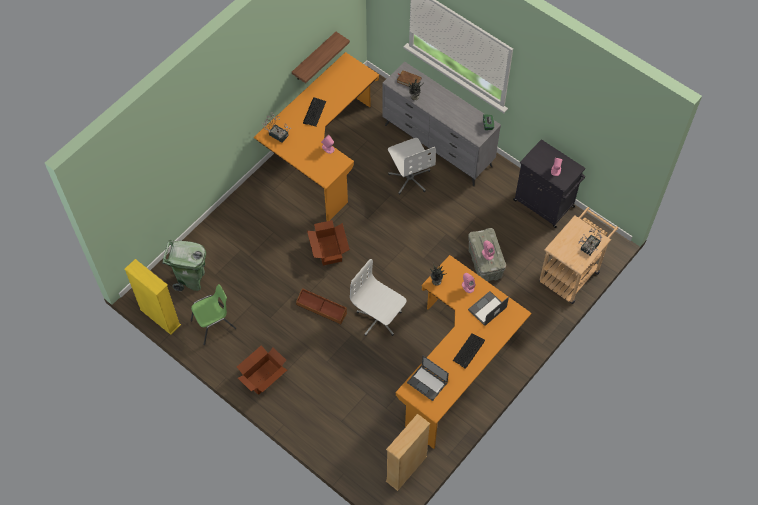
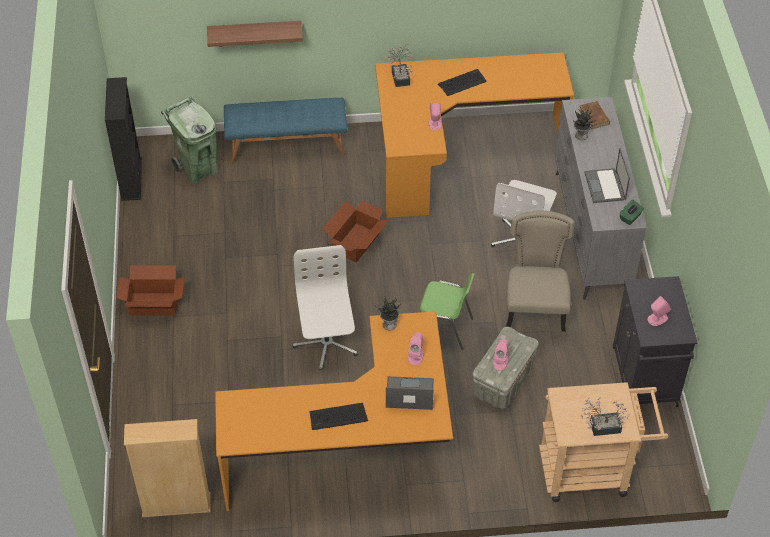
camera: 45 degrees right, 10 degrees down
yellow bookcase [124,259,181,335] -> black bookcase [105,77,142,201]
green chair [191,284,236,345] -> green chair moved to [420,273,474,350]
shelf [292,32,350,83] -> shelf moved to [207,21,303,47]
brown storage box [296,288,347,324] -> none
laptop [407,355,449,401] -> laptop moved to [584,148,630,203]
none -> blue bench [224,98,347,164]
none -> beige chair [506,211,575,337]

